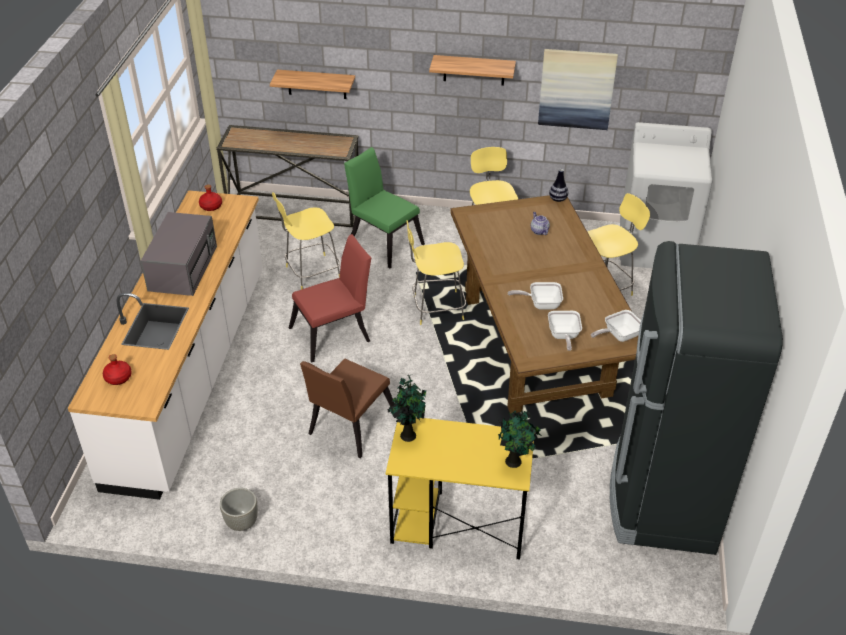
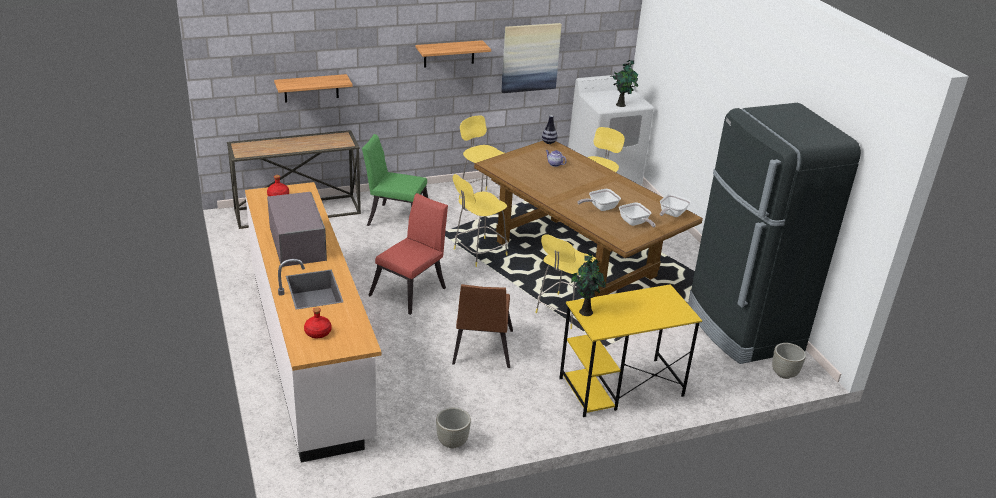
camera: 30 degrees left, 10 degrees down
yellow stool [272,192,340,290] -> yellow stool moved to [535,234,596,329]
potted plant [498,411,542,468] -> potted plant moved to [612,60,638,107]
none -> grey planter [772,343,806,379]

